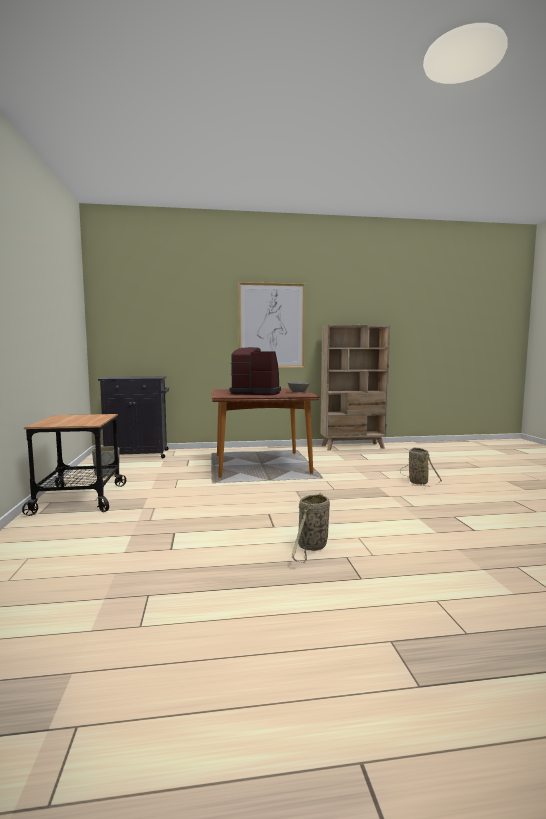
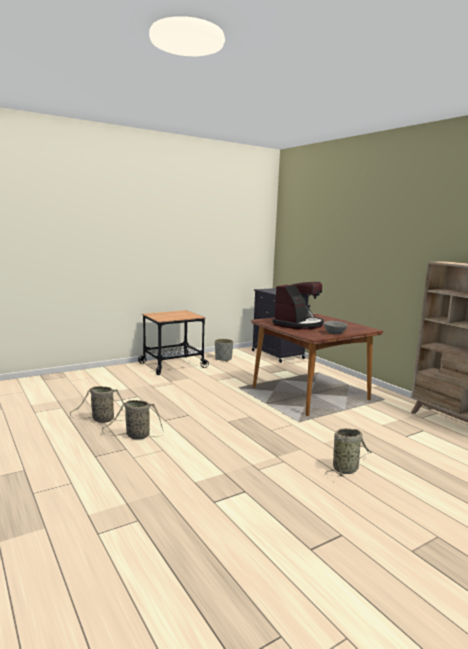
camera: 65 degrees right, 5 degrees up
coffee machine [229,347,281,395] -> coffee machine turned 45 degrees clockwise [272,282,324,330]
picture [238,282,305,368] -> none
none -> basket [70,386,126,423]

